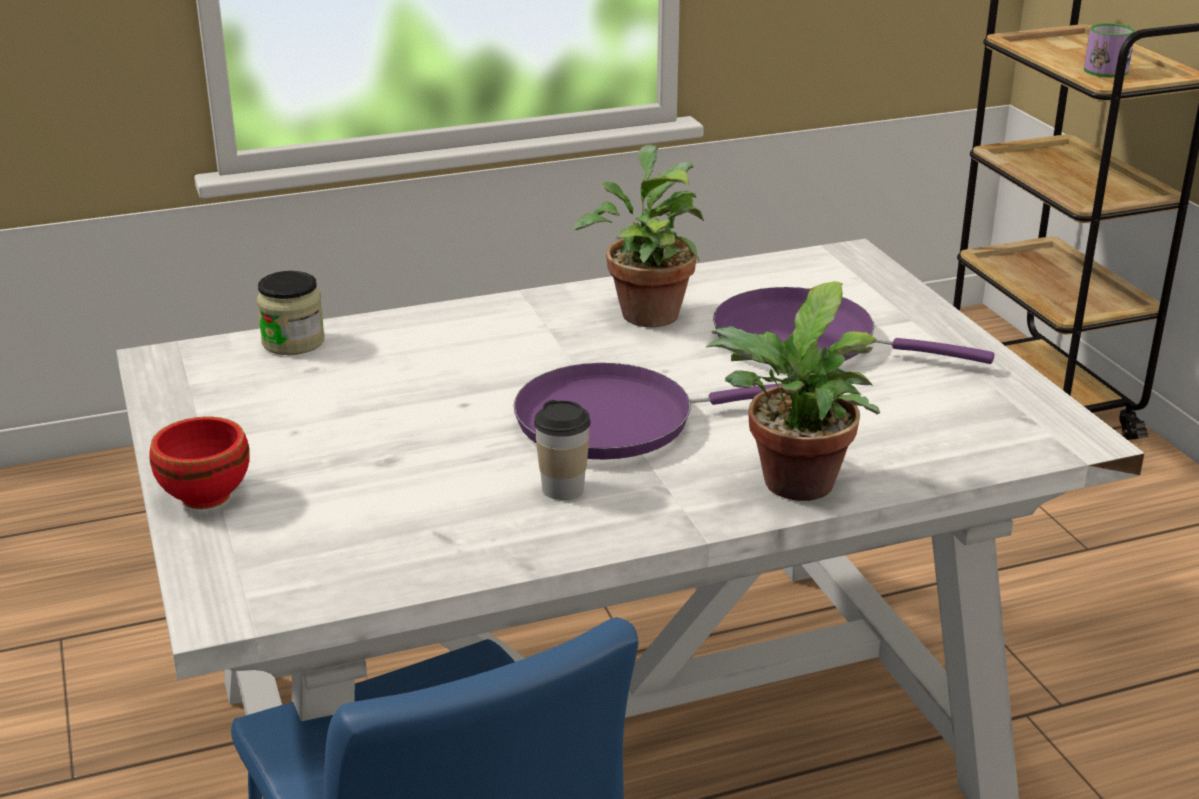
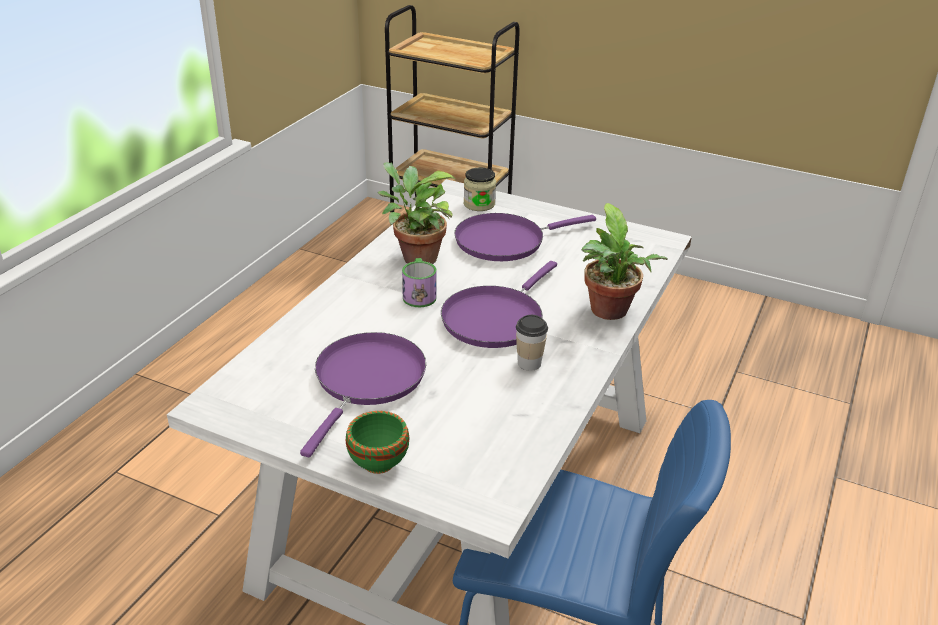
camera: 45 degrees left, 5 degrees up
red bowl [149,417,249,509] -> green bowl [346,411,410,474]
jar [257,271,325,355] -> jar moved to [464,167,496,211]
mug [1084,23,1135,78] -> mug moved to [402,258,437,307]
none -> purple frying pan [300,332,426,457]

